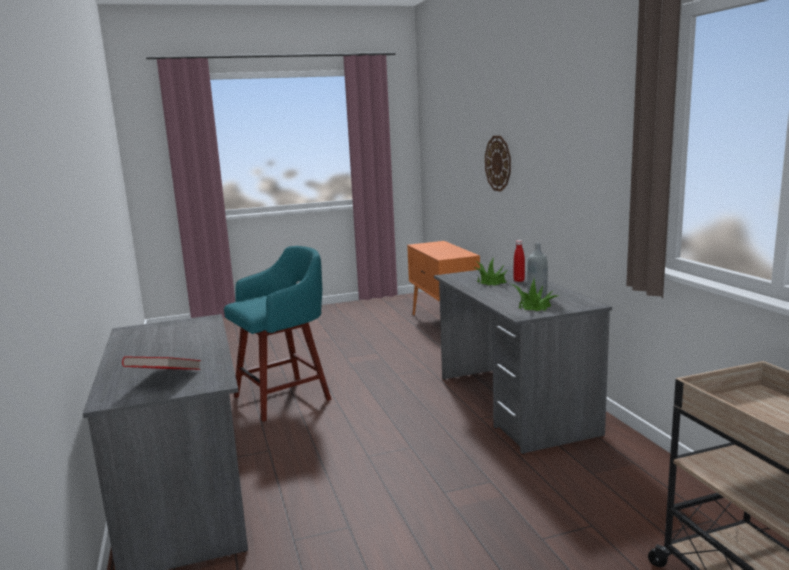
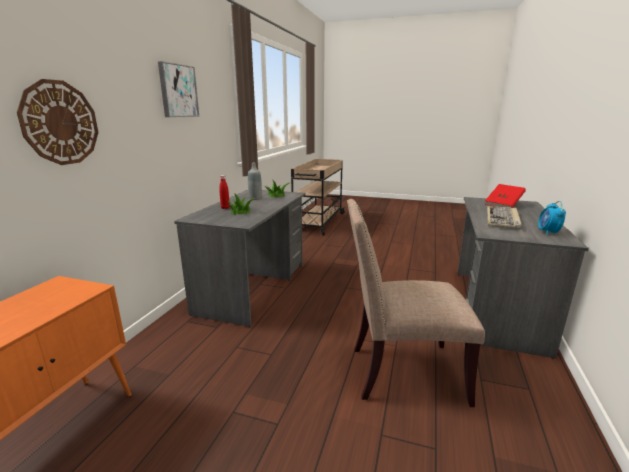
camera: 145 degrees left, 5 degrees up
turquoise stool [224,246,332,422] -> beige chair [347,199,485,407]
none -> picture [158,61,199,117]
none -> keyboard [487,206,522,230]
none -> alarm clock [538,201,566,236]

